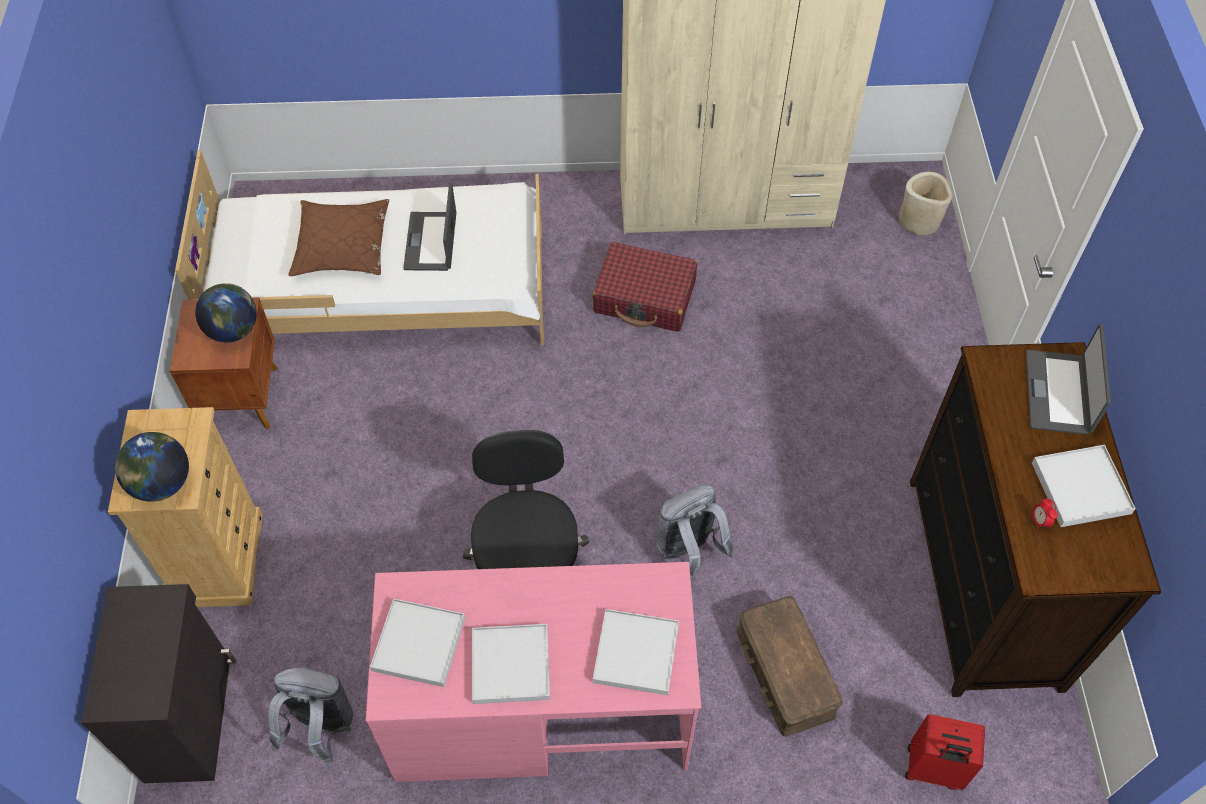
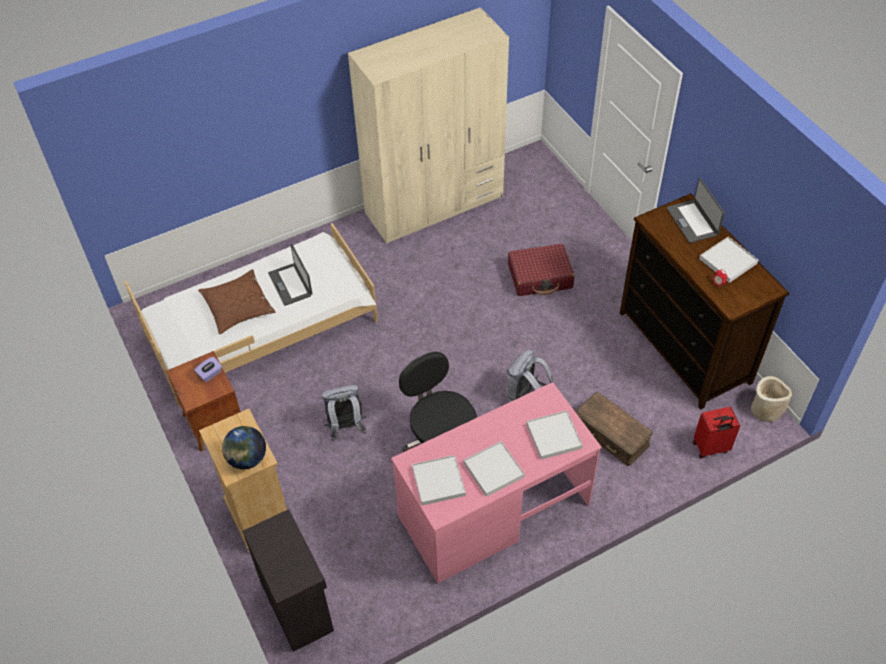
camera: 25 degrees left, 5 degrees down
globe [195,283,257,342] -> purple tissue box [194,356,222,382]
grey backpack [268,667,353,763] -> grey backpack moved to [322,385,367,441]
red suitcase [592,242,698,332] -> red suitcase moved to [508,244,575,296]
beige planter [899,172,953,236] -> beige planter moved to [751,376,792,422]

